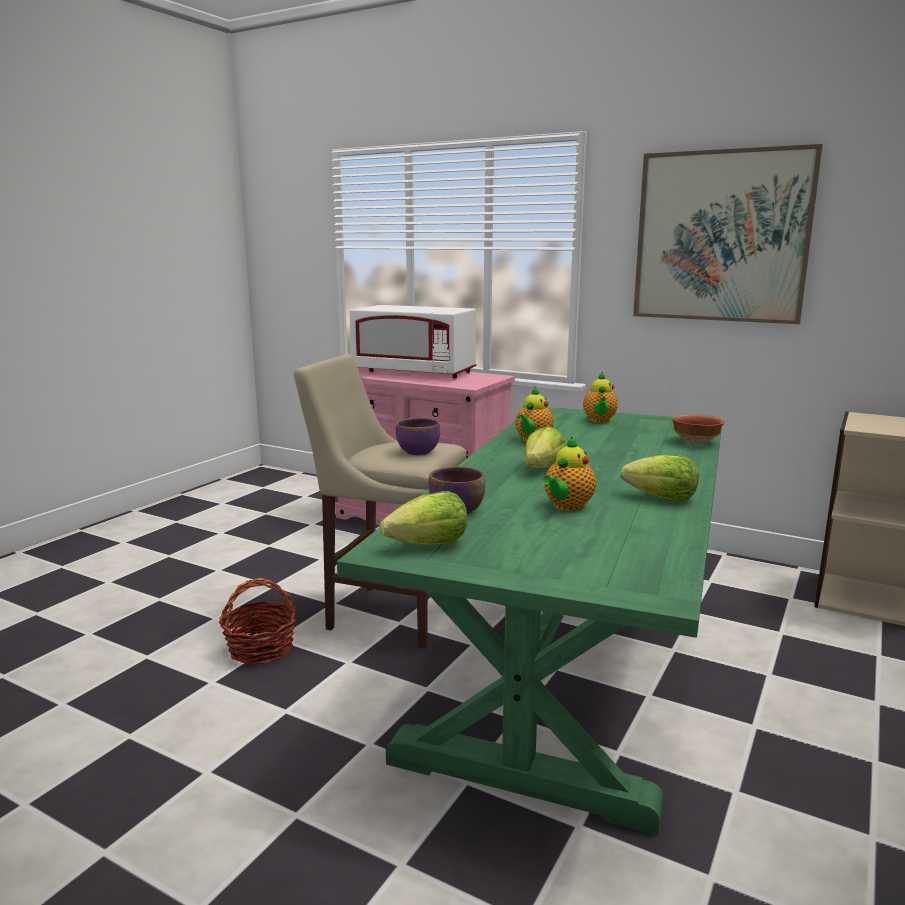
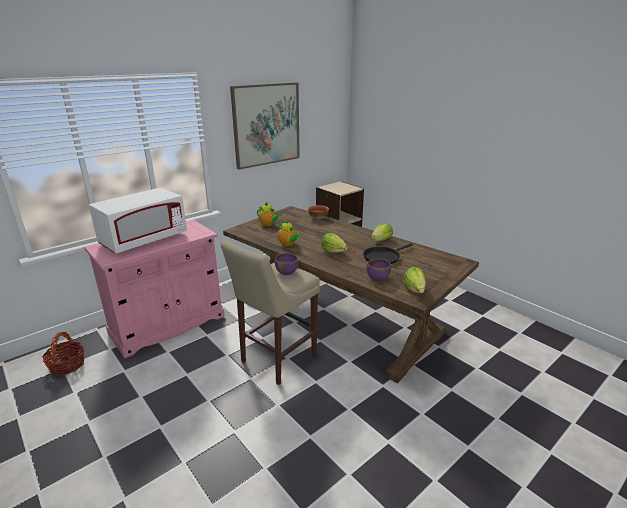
camera: 70 degrees left, 10 degrees up
basket [219,578,297,664] -> basket moved to [42,332,84,376]
green dining table [337,407,722,835] -> brown dining table [223,206,479,383]
teapot [543,436,596,511] -> black frying pan [363,243,413,264]

